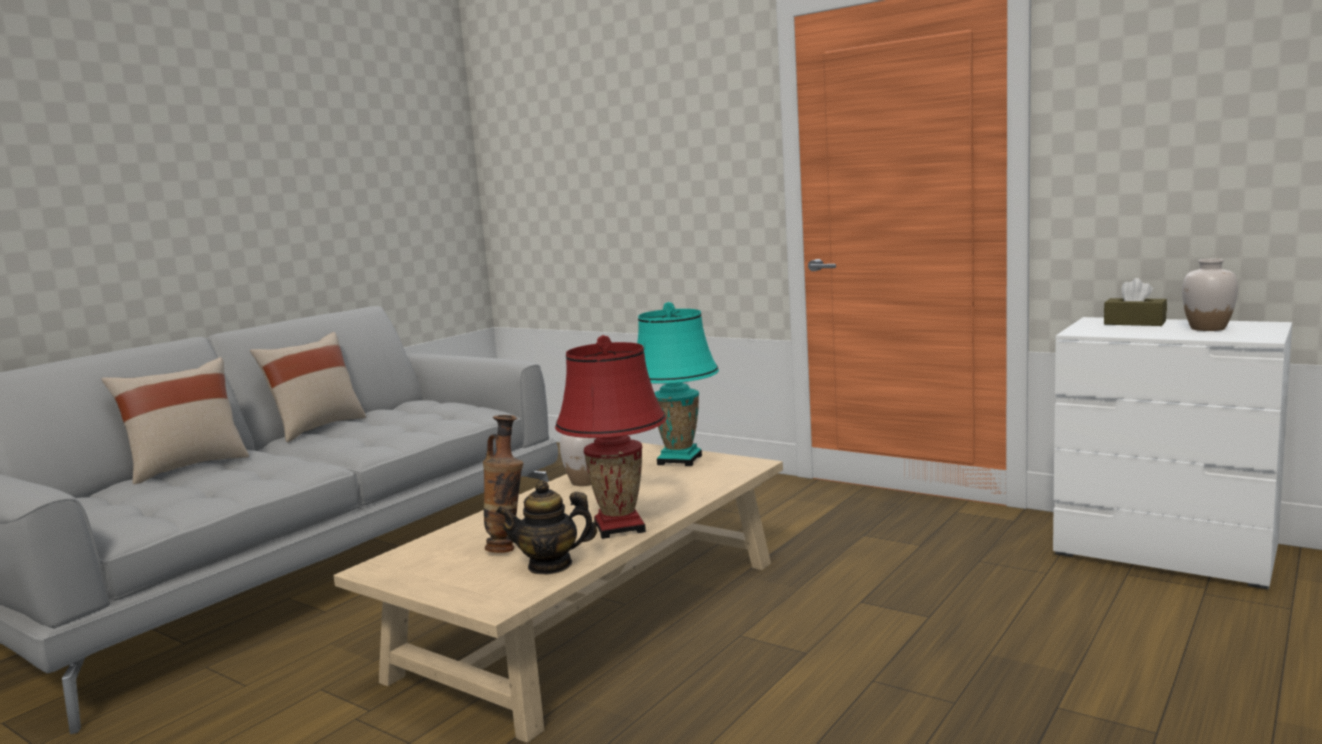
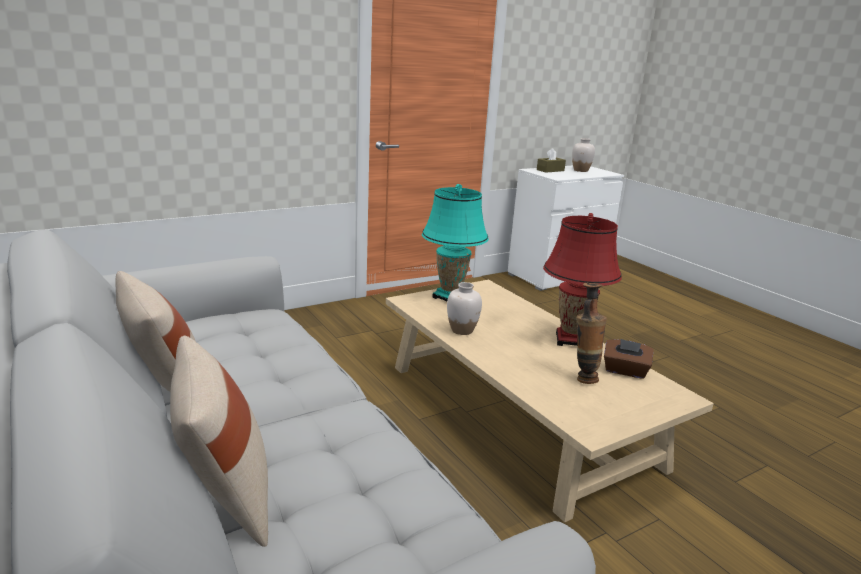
camera: 70 degrees left, 10 degrees up
teapot [496,480,597,575] -> brown tissue box [604,339,654,379]

